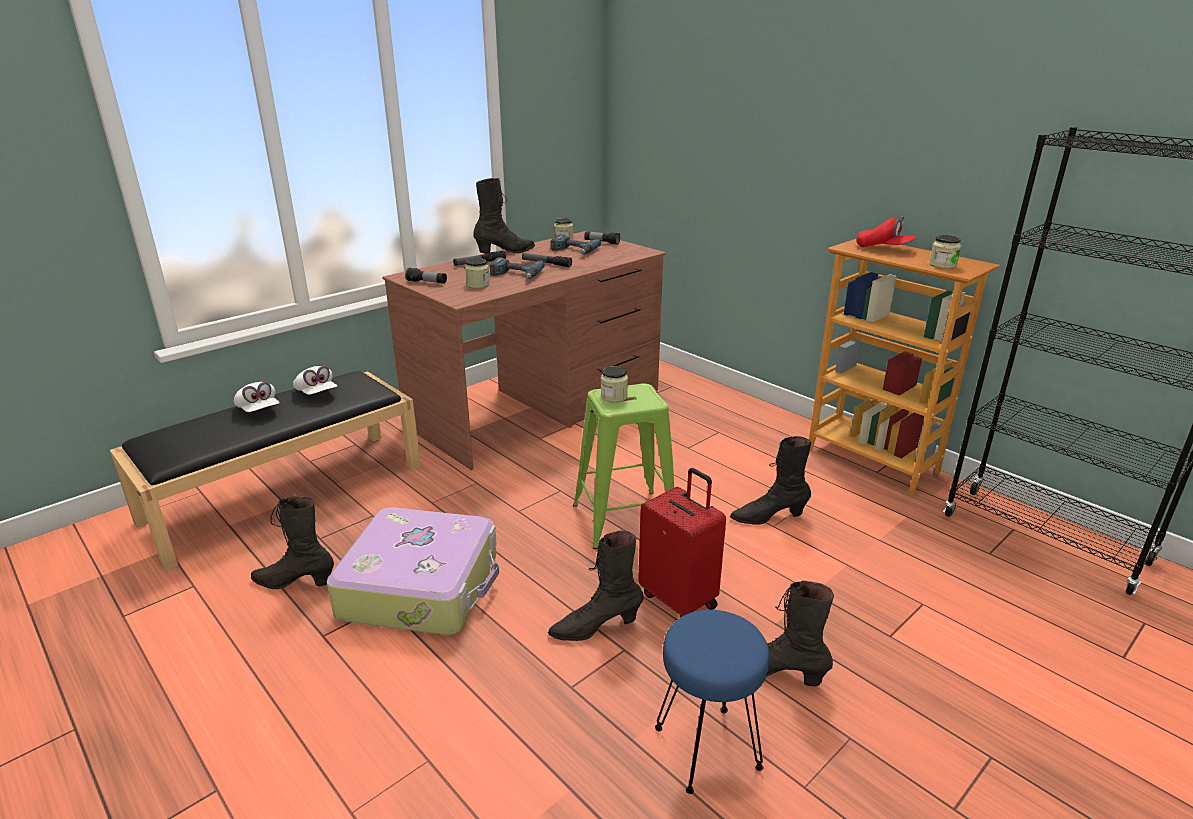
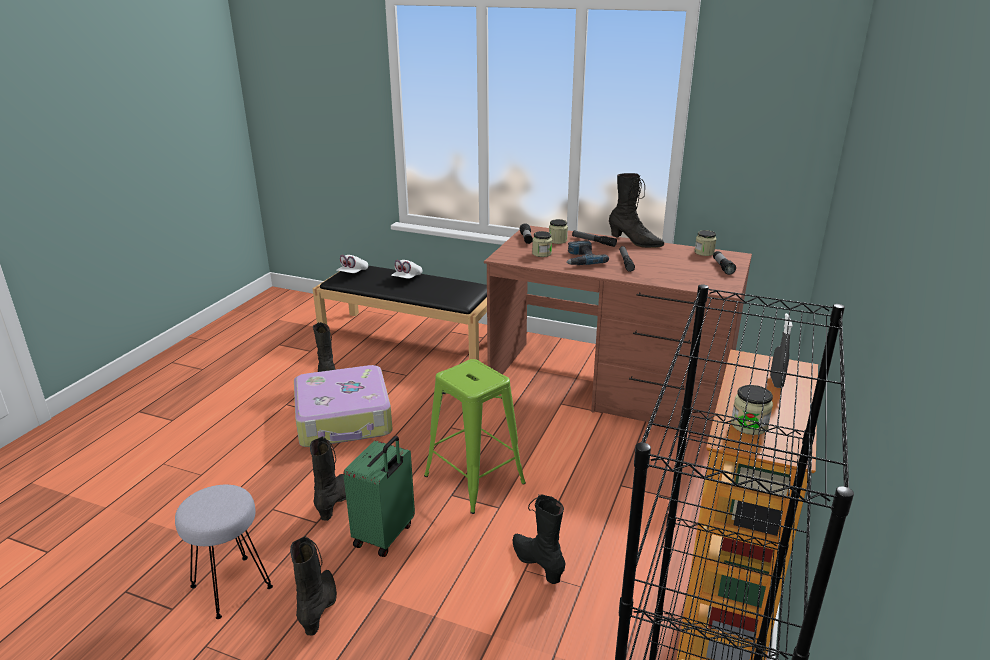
camera: 65 degrees right, 0 degrees up
white cap [293,366,337,395] -> white cap moved to [336,255,368,273]
black boot [548,531,644,641] -> black boot turned 45 degrees clockwise [310,436,346,521]
power drill [551,235,601,255] -> none
jar [601,366,628,402] -> jar moved to [549,219,568,244]
red suitcase [638,468,726,618] -> green suitcase [343,436,415,557]
blue stool [655,610,769,794] -> grey stool [175,485,273,619]
red cap [856,216,917,247] -> grey spray bottle [770,313,792,388]

